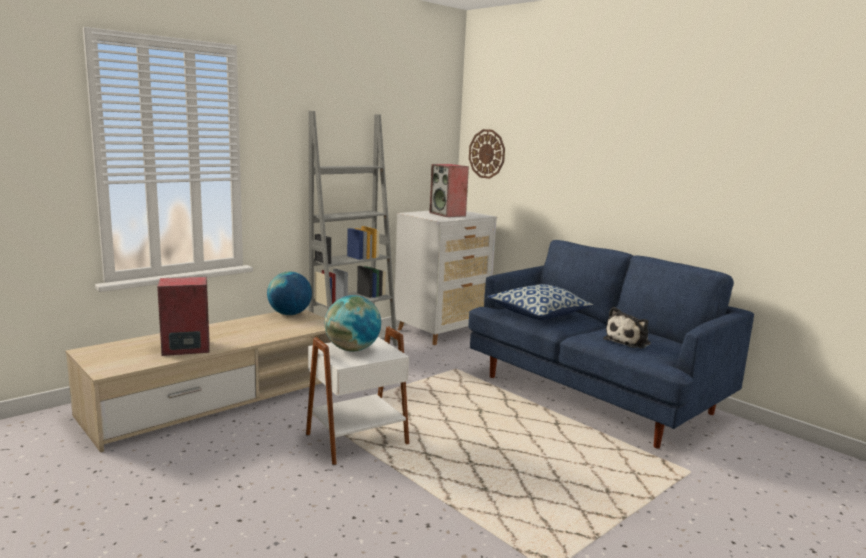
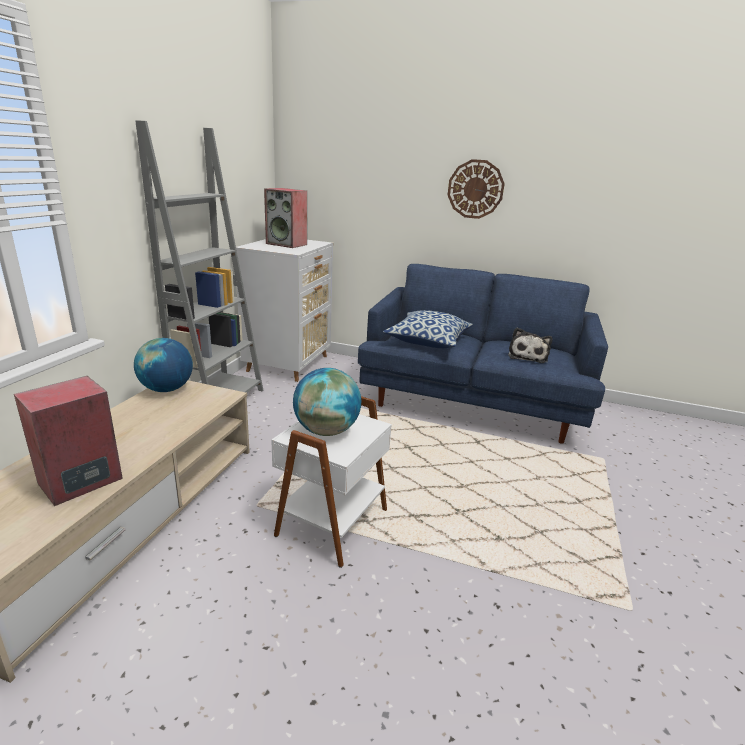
camera: 30 degrees left, 10 degrees up
wall clock [469,129,505,179] -> wall clock moved to [448,159,505,219]

